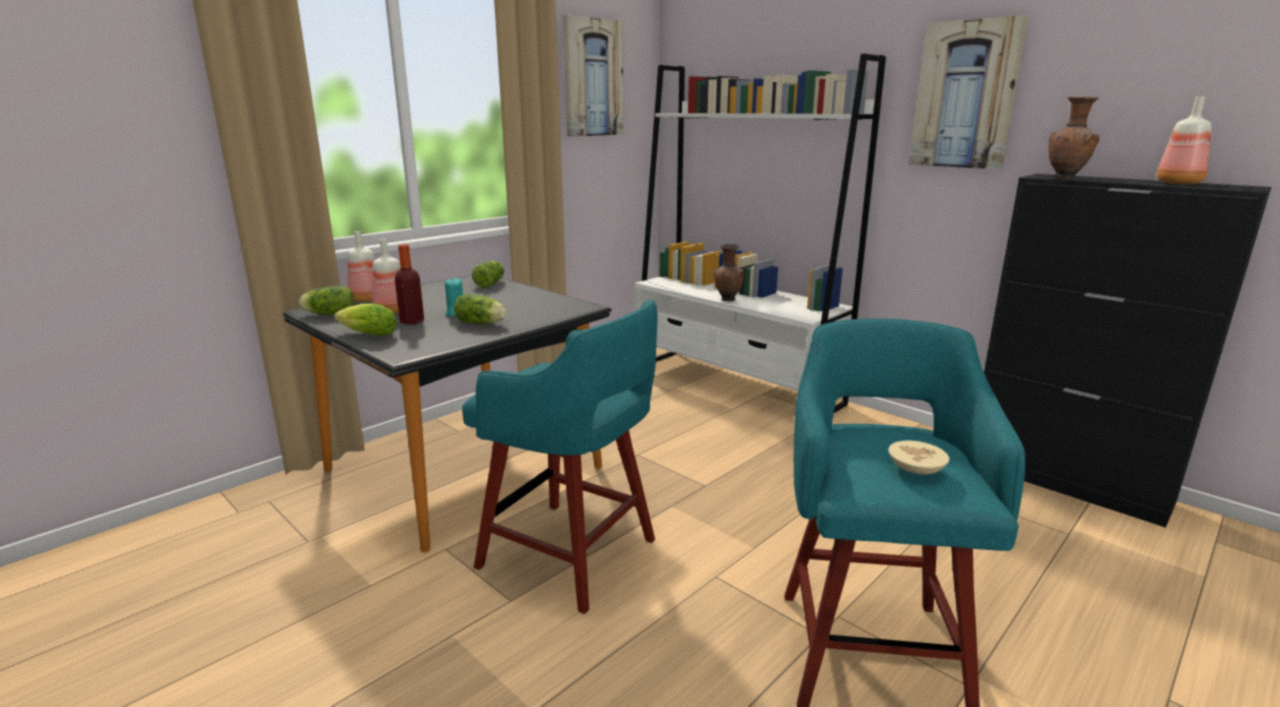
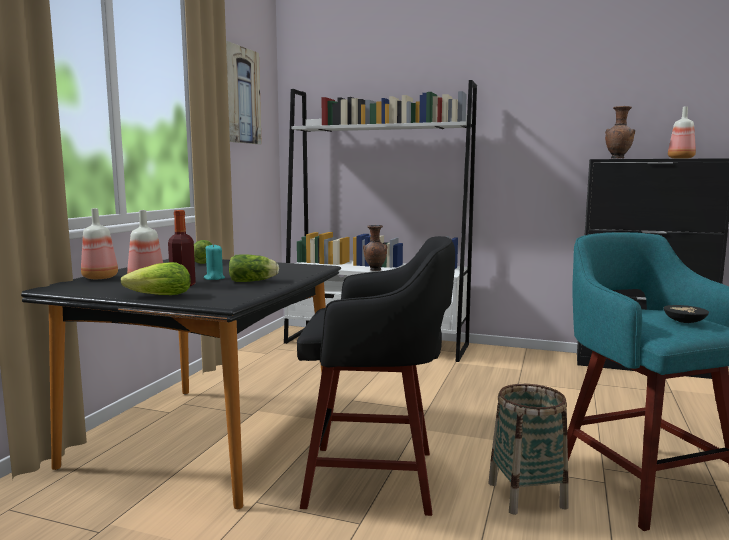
camera: 25 degrees left, 10 degrees down
lettuce [299,286,354,315] -> none
turquoise stool [462,300,657,614] -> black stool [297,236,455,516]
beige bowl [888,440,949,475] -> black bowl [663,305,709,323]
picture [909,15,1028,170] -> none
none -> basket [489,384,569,515]

